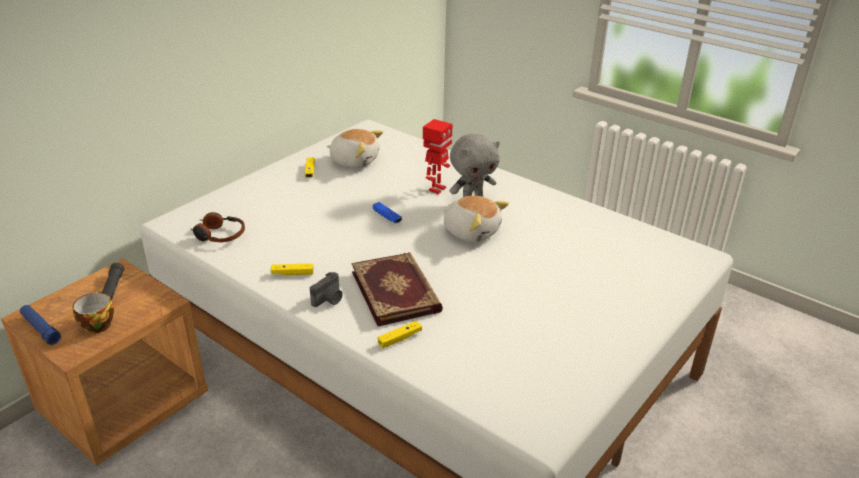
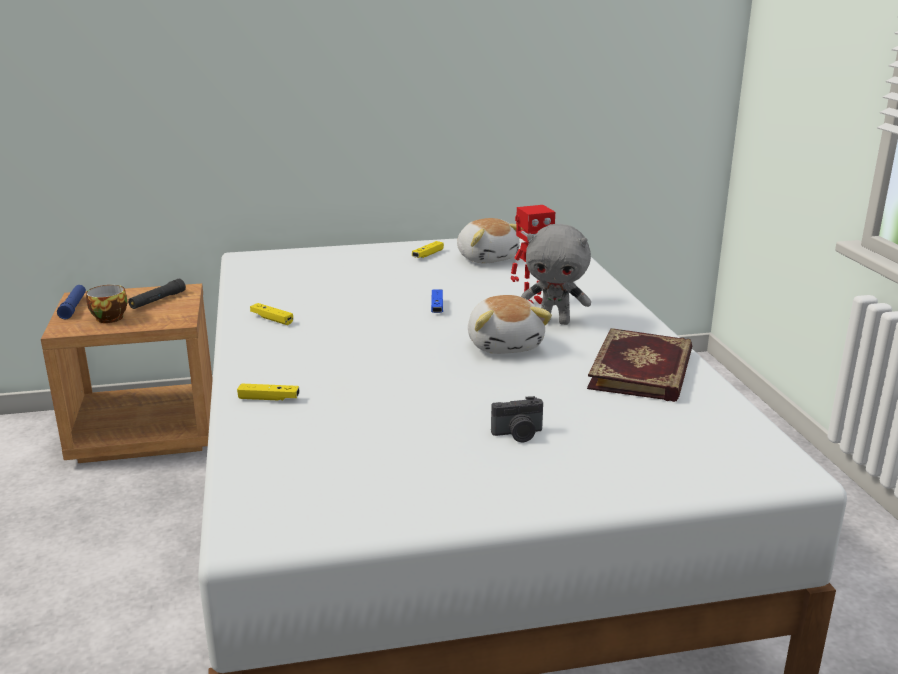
camera: 40 degrees right, 10 degrees down
headphones [191,212,245,242] -> none
camera [310,272,342,307] -> camera moved to [491,396,543,442]
book [352,252,443,326] -> book moved to [587,328,692,402]

